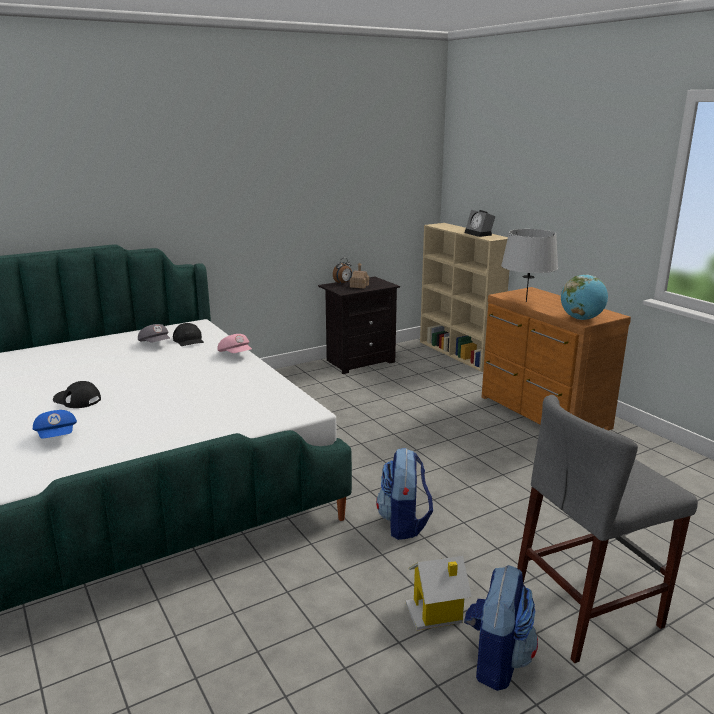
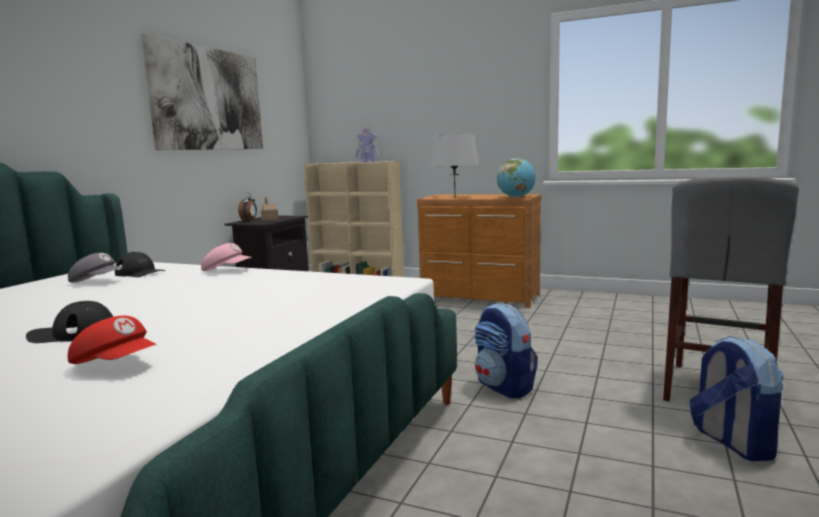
camera: 35 degrees left, 10 degrees down
blue cap [33,410,77,439] -> red cap [68,316,157,364]
toy house [406,556,472,630] -> none
alarm clock [465,210,495,237] -> toy robot [355,129,378,162]
none -> picture [142,34,263,150]

